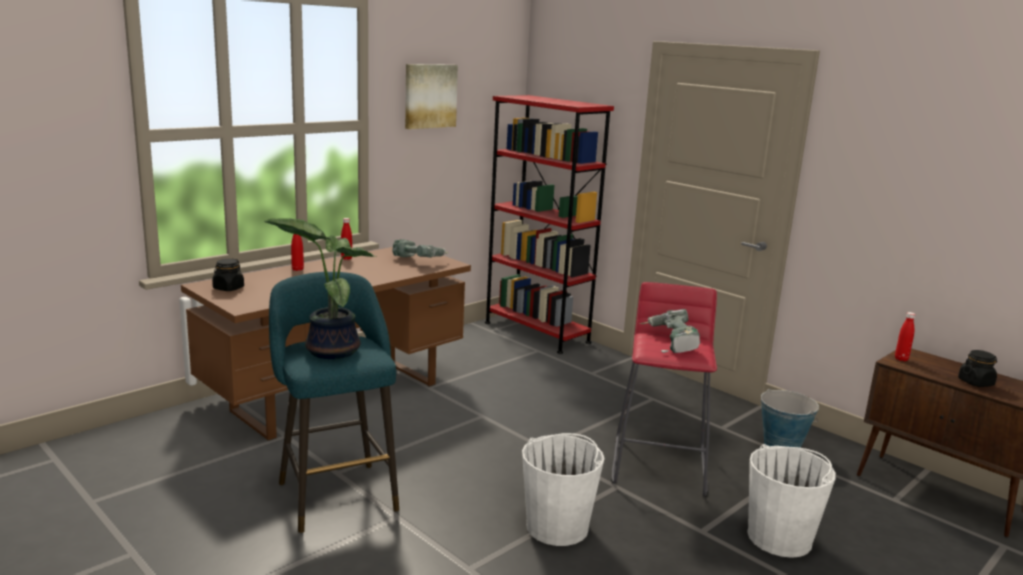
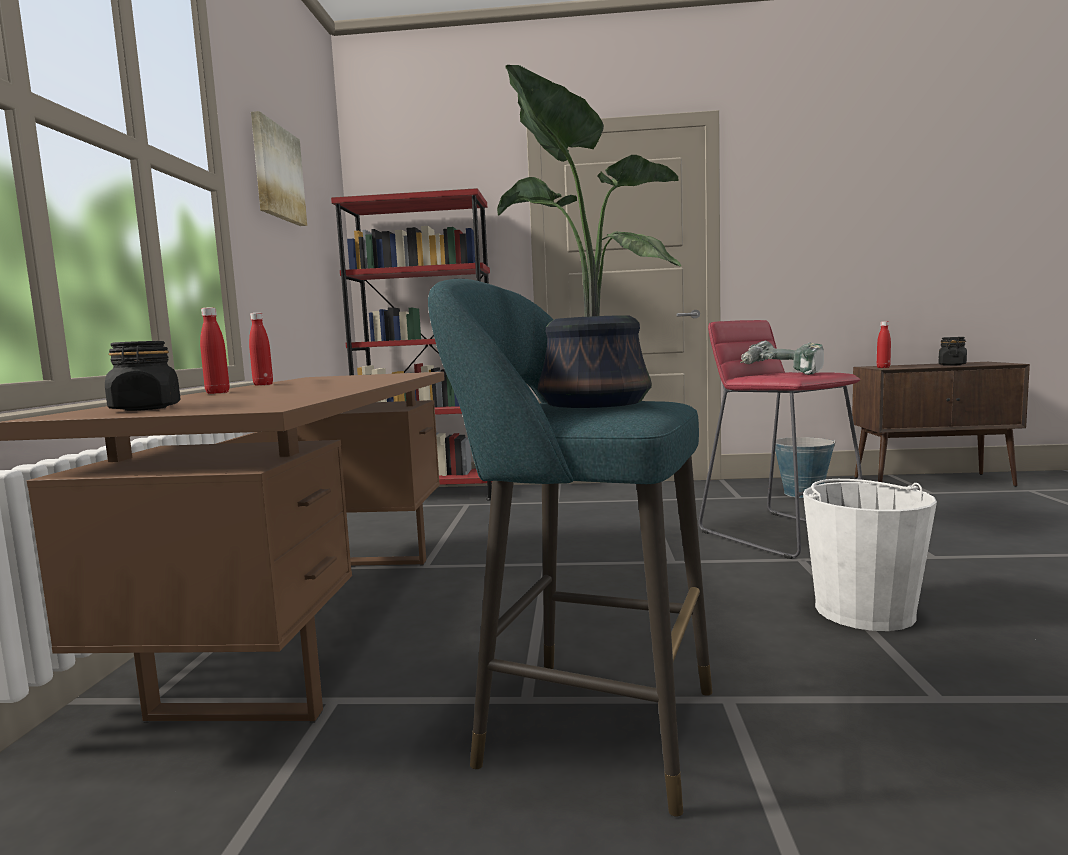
camera: 40 degrees left, 10 degrees down
power drill [392,239,449,258] -> none
white bucket [747,444,836,558] -> none

